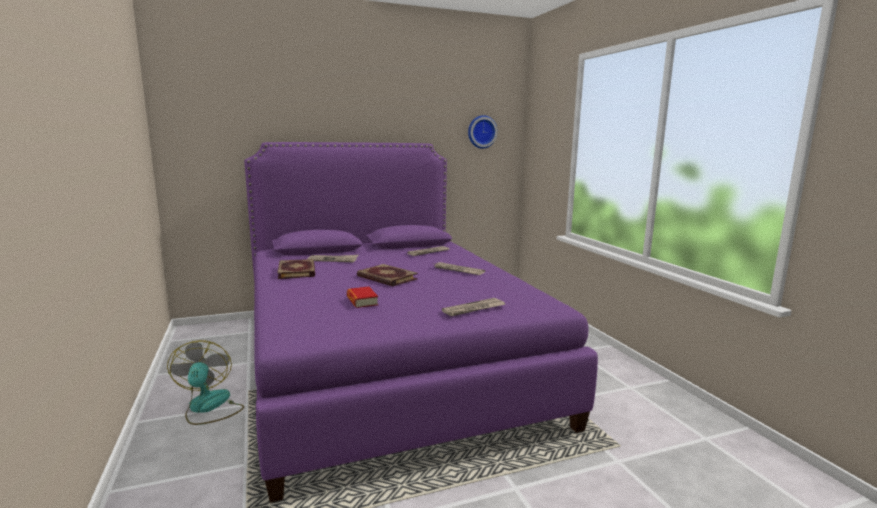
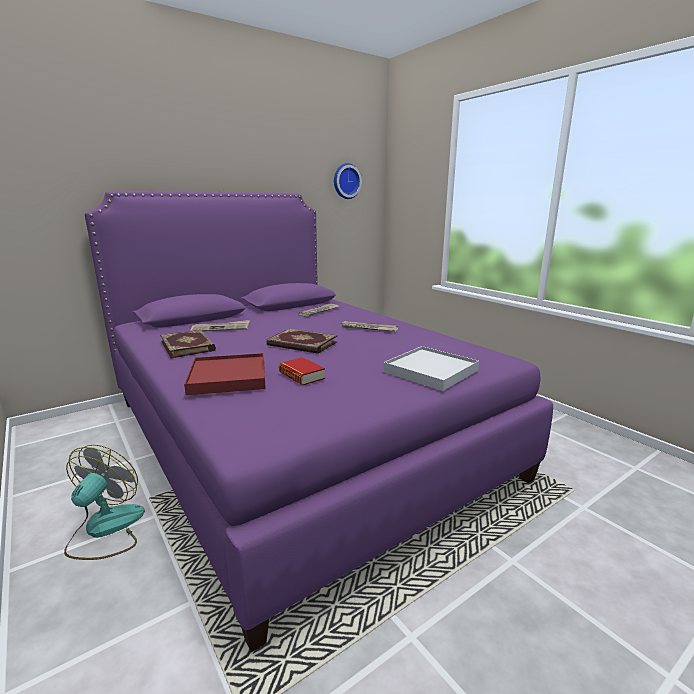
camera: 15 degrees left, 5 degrees up
fan [167,340,244,425] -> fan turned 45 degrees clockwise [64,445,145,560]
newspaper [442,298,505,316] -> white tray [383,346,479,391]
none -> red tray [184,353,266,395]

